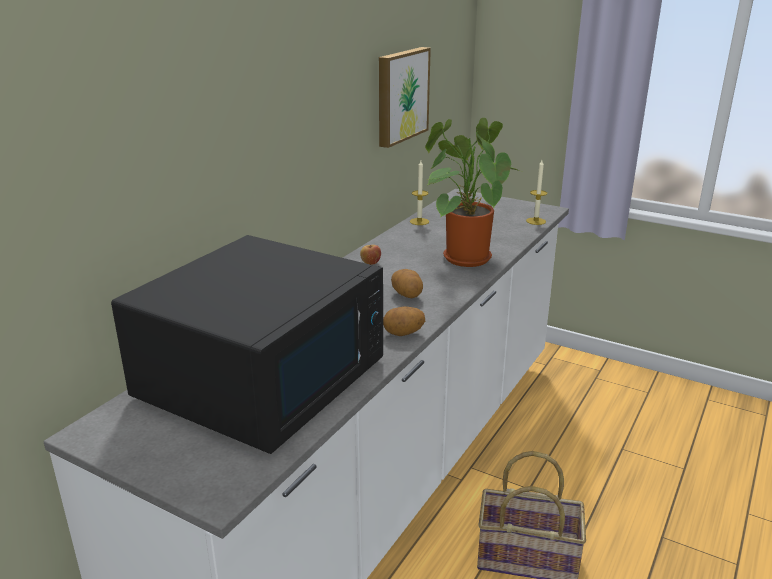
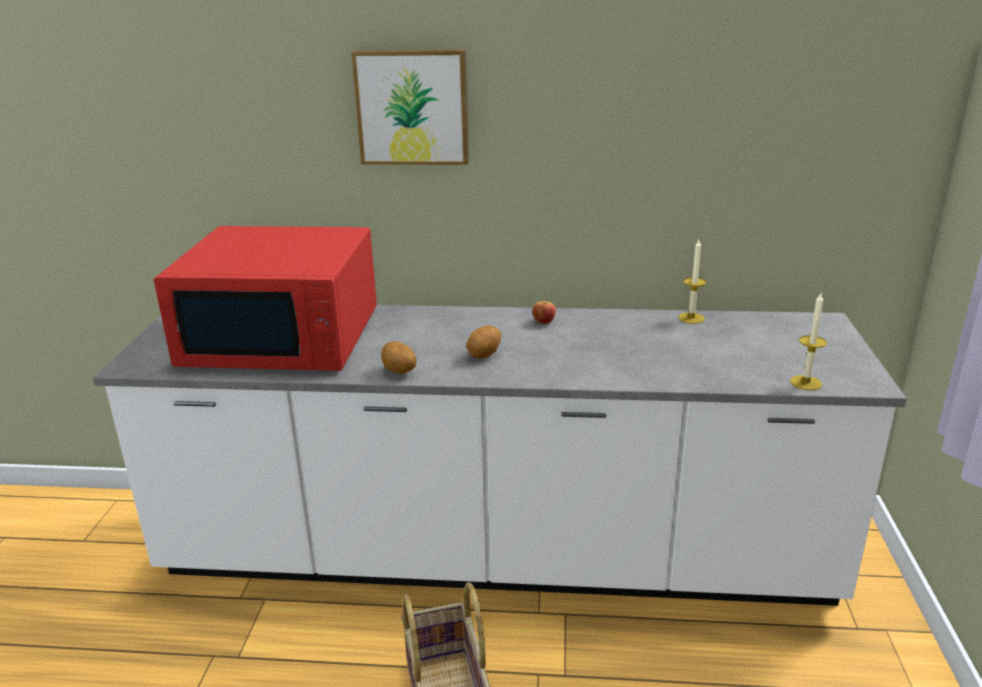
camera: 65 degrees right, 0 degrees up
black microwave [111,235,383,454] -> red microwave [154,226,377,371]
picture [379,47,431,148] -> picture moved to [351,49,469,165]
potted plant [425,118,520,267] -> none

